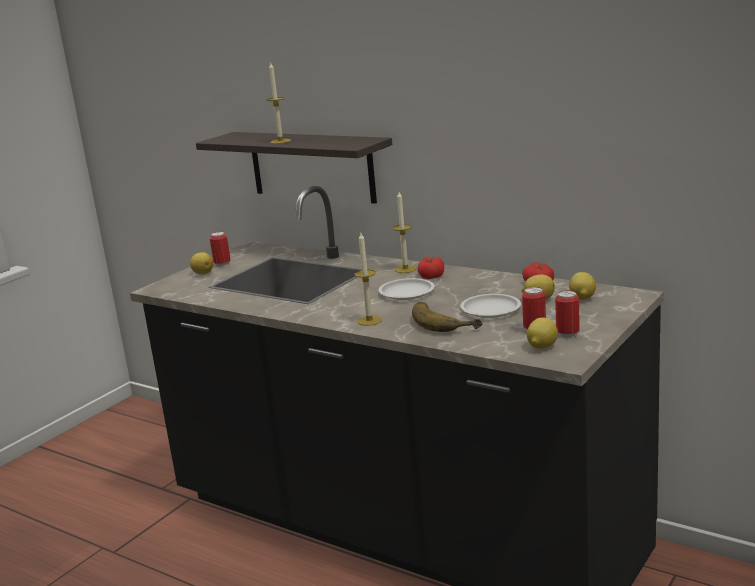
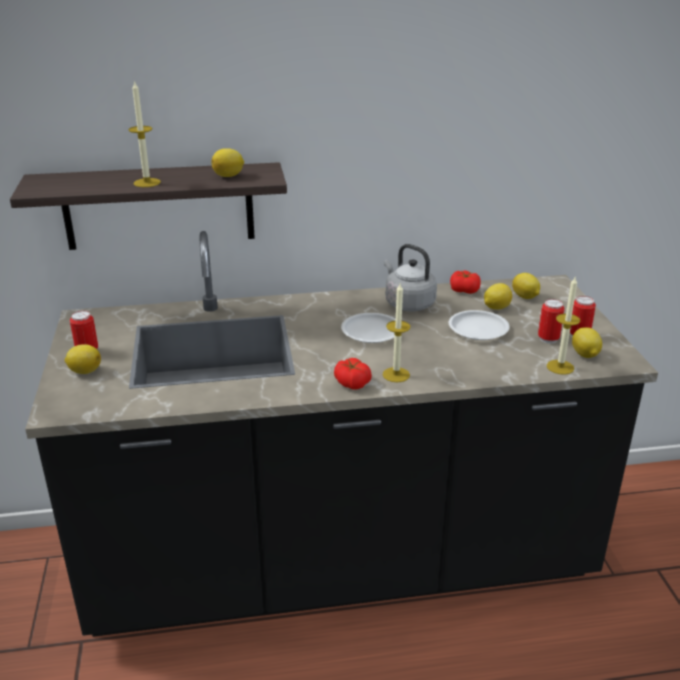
camera: 45 degrees left, 10 degrees up
candle [393,192,416,273] -> candle moved to [547,277,580,375]
banana [412,302,483,332] -> none
tomato [418,257,444,279] -> tomato moved to [334,358,372,389]
none -> lemon [211,148,244,177]
none -> grey kettle [384,244,437,311]

